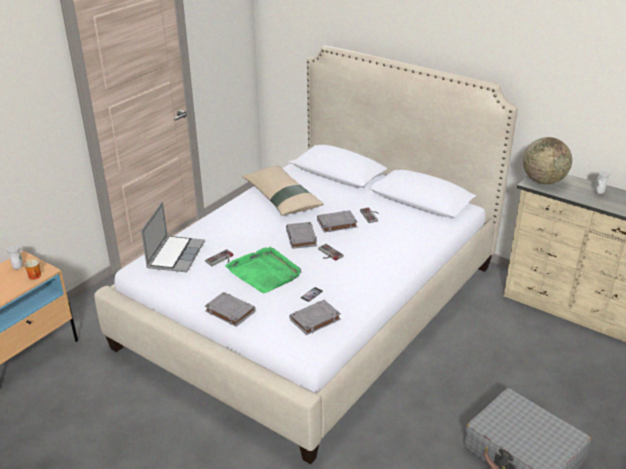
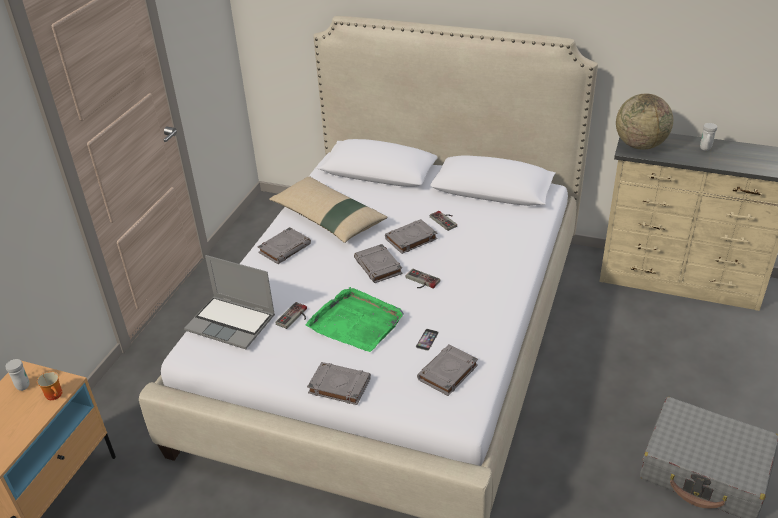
camera: 15 degrees left, 5 degrees up
laptop [141,202,205,272] -> laptop turned 120 degrees clockwise [184,255,275,349]
none -> grey book [258,227,311,264]

